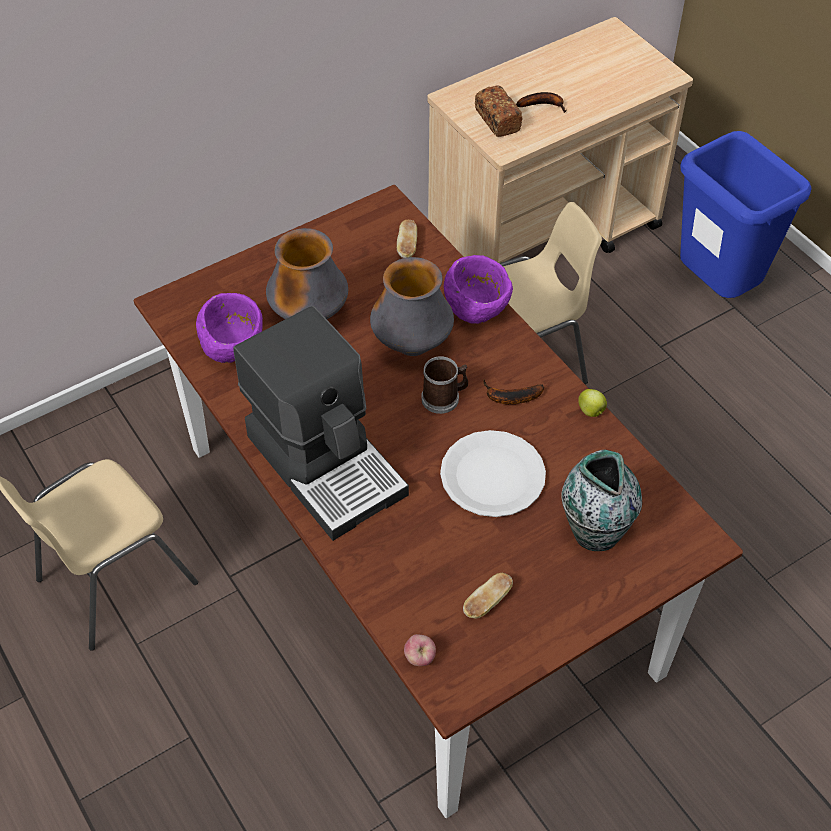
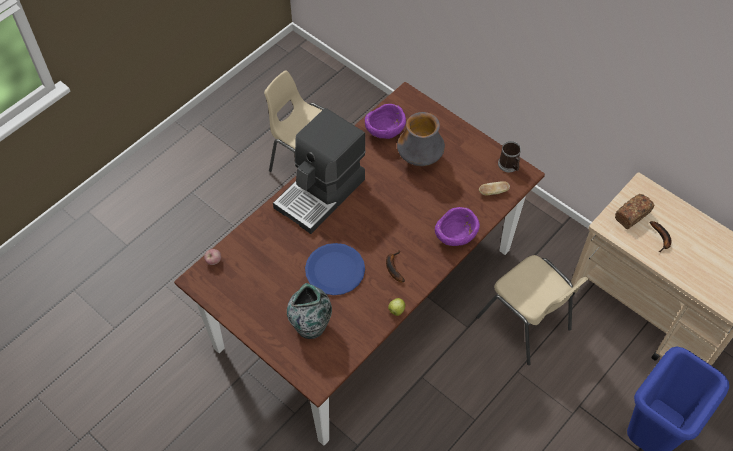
camera: 75 degrees right, 5 degrees up
vase [370,257,454,356] -> none
mug [421,356,468,414] -> mug moved to [498,141,521,172]
white plate [440,430,546,517] -> blue plate [305,243,365,295]
bread [463,573,513,619] -> none

